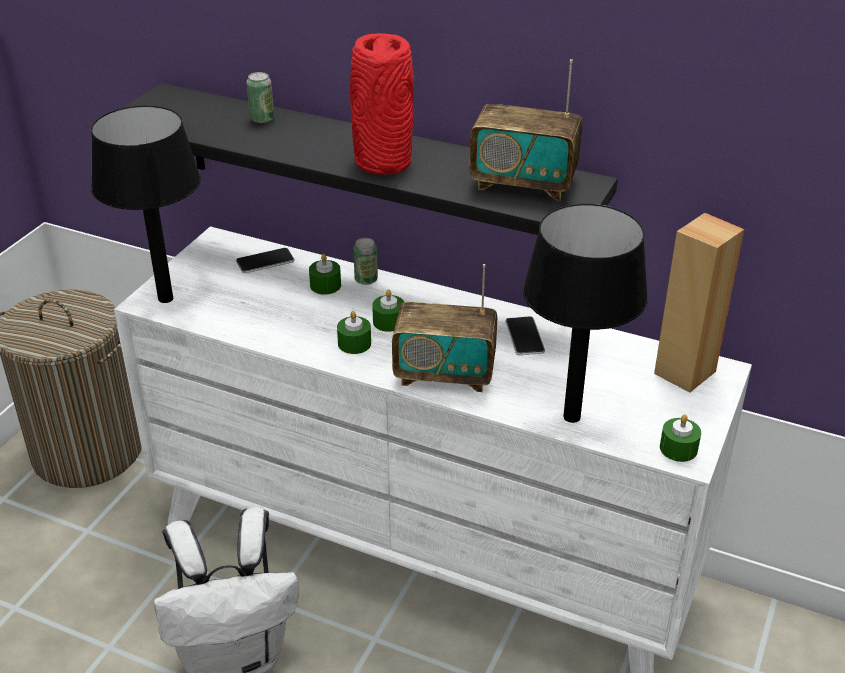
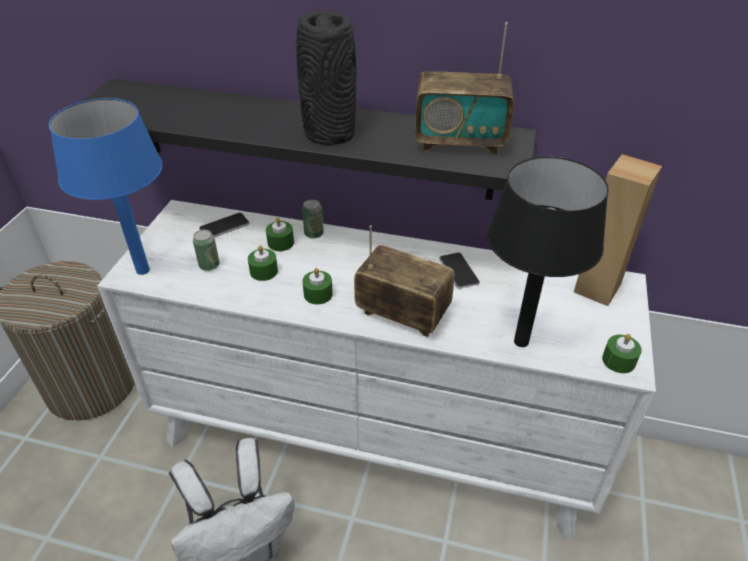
camera: 10 degrees left, 5 degrees up
black table lamp [91,105,201,303] -> blue table lamp [49,98,163,275]
can [247,72,274,123] -> can moved to [193,230,220,271]
red vase [350,33,414,175] -> black vase [296,11,356,145]
green candle [372,289,404,332] -> green candle moved to [248,245,278,281]
radio [392,264,497,392] -> radio turned 150 degrees counterclockwise [354,225,455,337]

